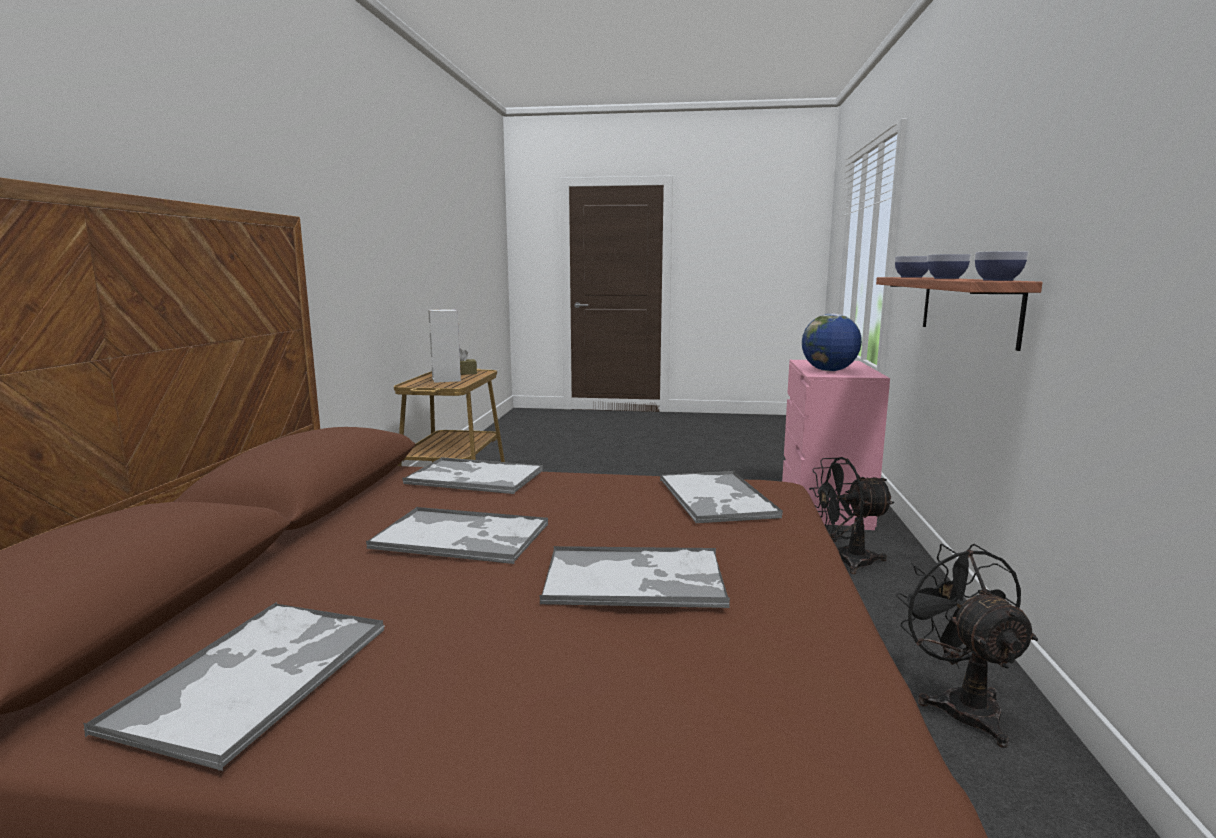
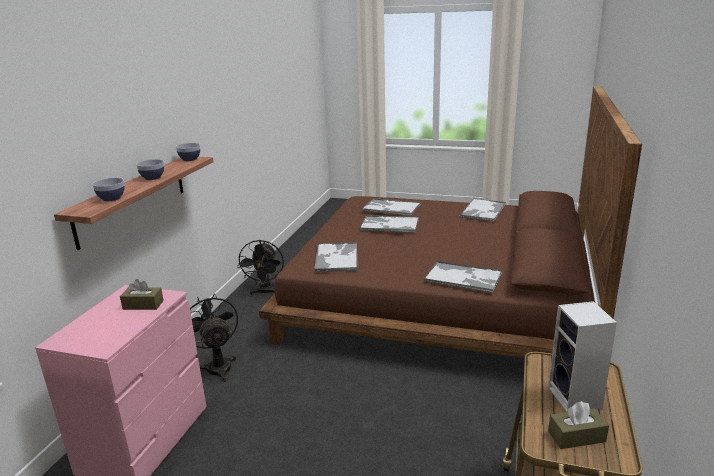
camera: 170 degrees left, 10 degrees up
tray [366,506,548,564] -> tray moved to [362,198,421,216]
globe [802,313,862,371] -> brown tissue box [120,279,164,310]
black fan [809,457,895,574] -> black fan turned 120 degrees counterclockwise [190,293,238,382]

